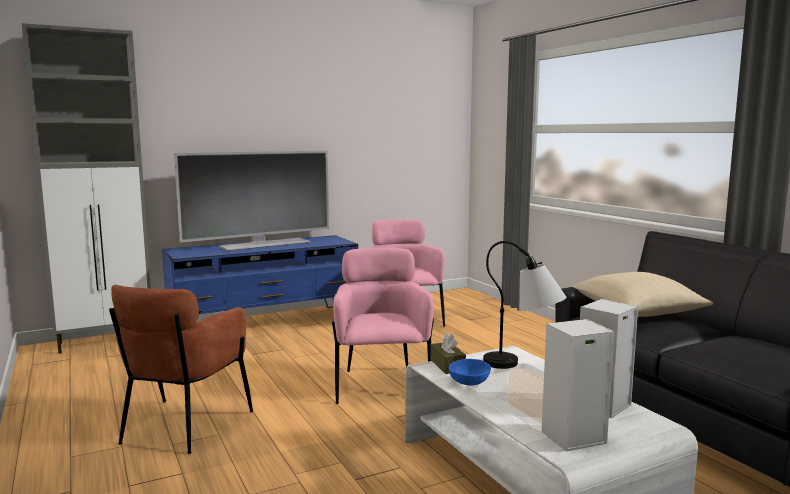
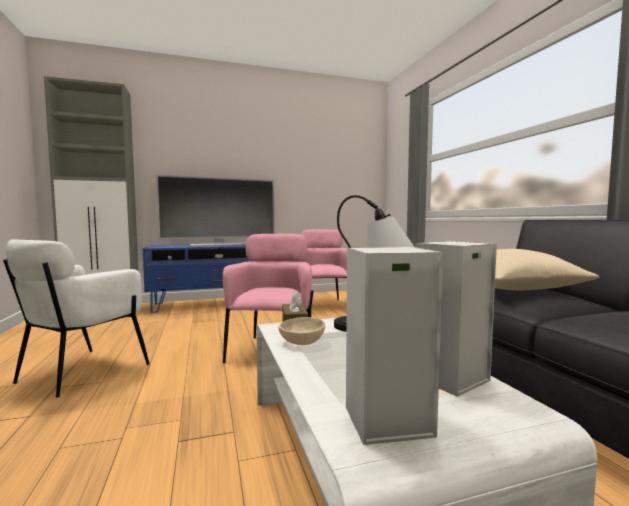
camera: 10 degrees right, 5 degrees down
brown armchair [109,285,253,454] -> white armchair [3,239,150,397]
blue bowl [449,359,491,385] -> beige bowl [279,317,325,345]

